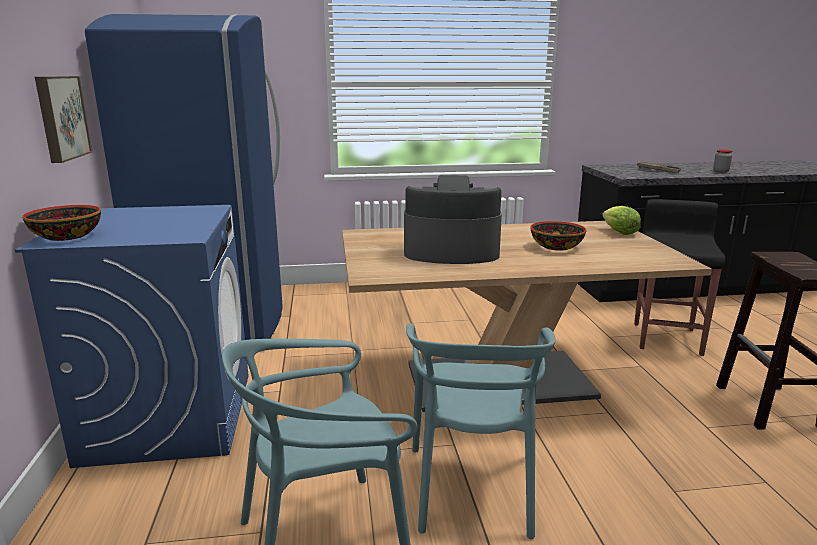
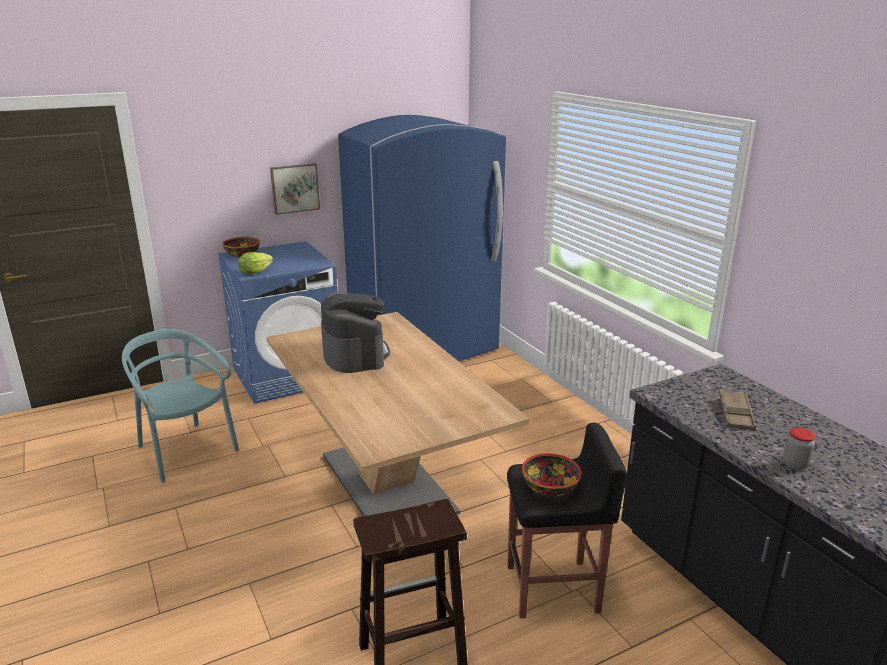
camera: 70 degrees right, 5 degrees up
turquoise chair [406,323,556,539] -> none
bowl [530,221,586,251] -> bowl moved to [522,453,581,497]
lettuce [602,206,641,235] -> lettuce moved to [239,252,273,274]

